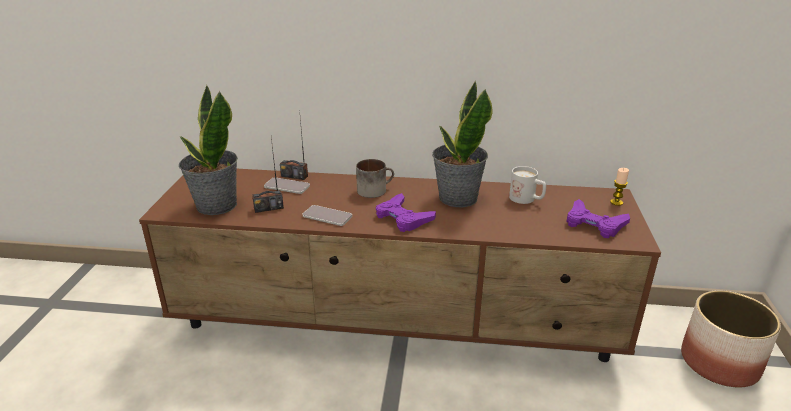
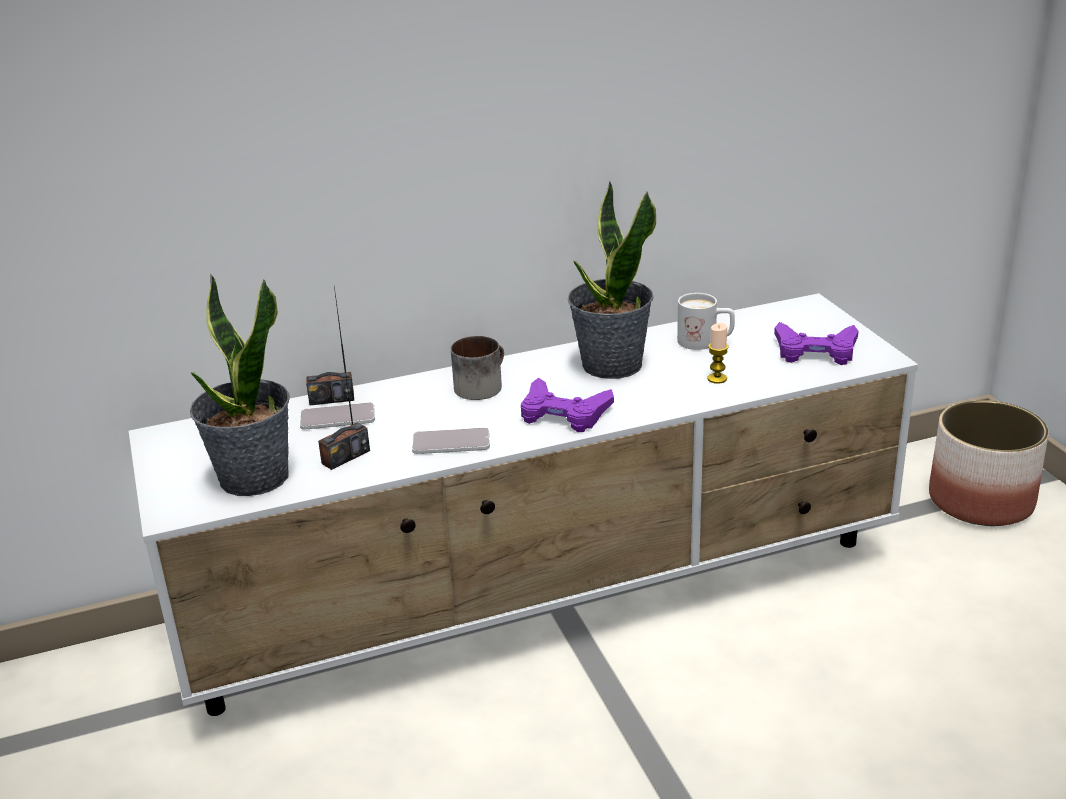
camera: 25 degrees left, 0 degrees up
brown tv stand [139,169,661,362] -> white tv stand [128,293,918,716]
candle [610,168,629,206] -> candle moved to [707,323,729,384]

